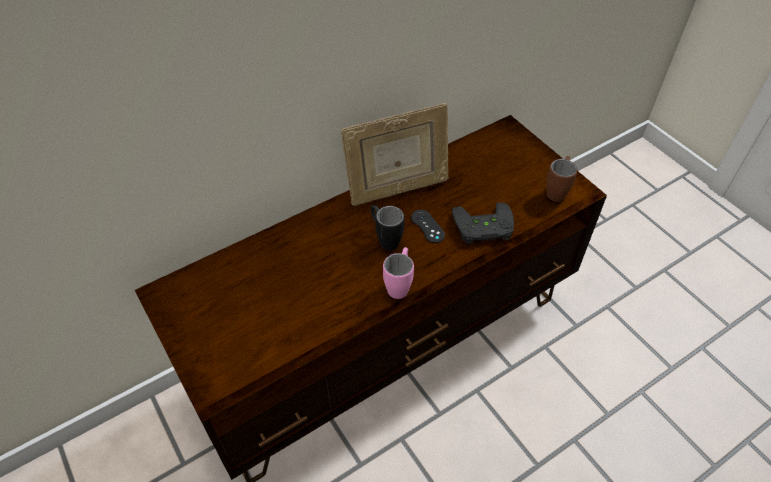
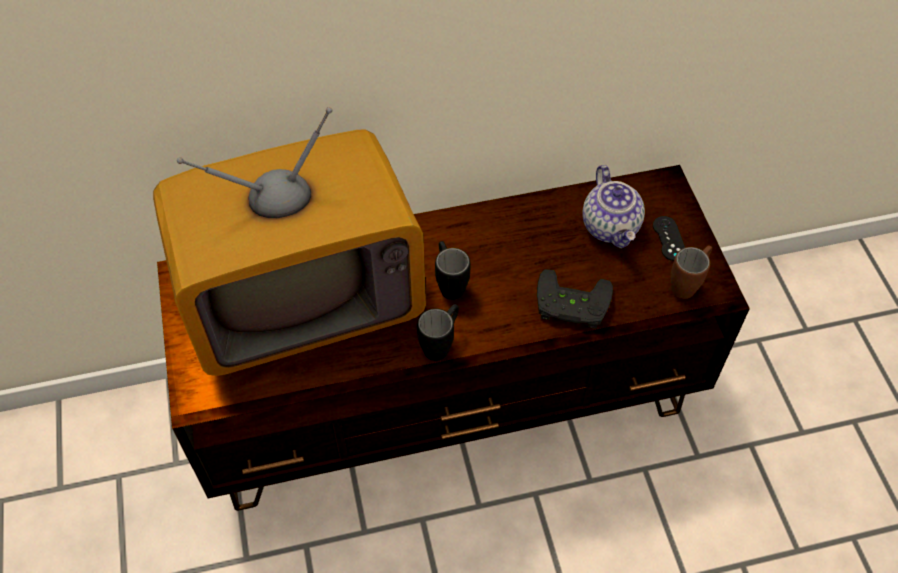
camera: 20 degrees right, 5 degrees up
picture frame [341,103,449,206] -> none
pink mug [383,247,414,299] -> black mug [417,304,459,361]
black game controller [411,210,445,243] -> black game controller moved to [653,216,685,261]
none -> television [153,107,426,376]
none -> teapot [582,165,645,249]

